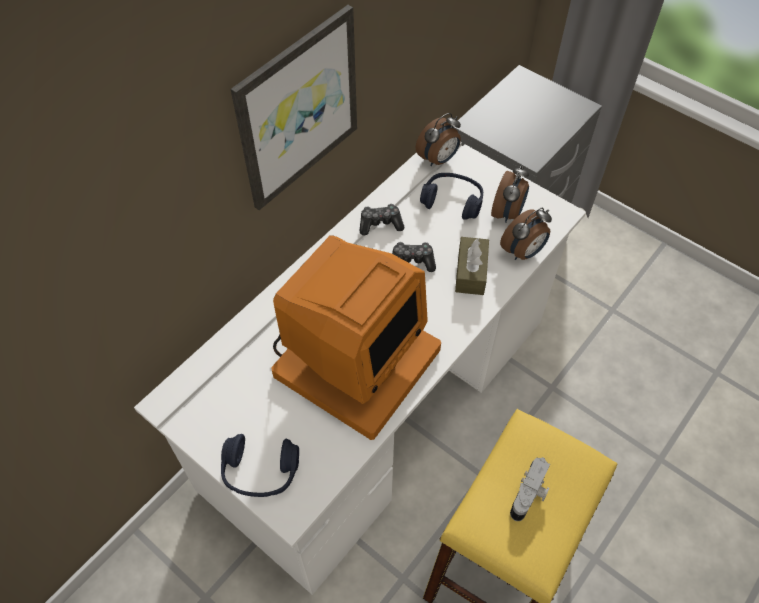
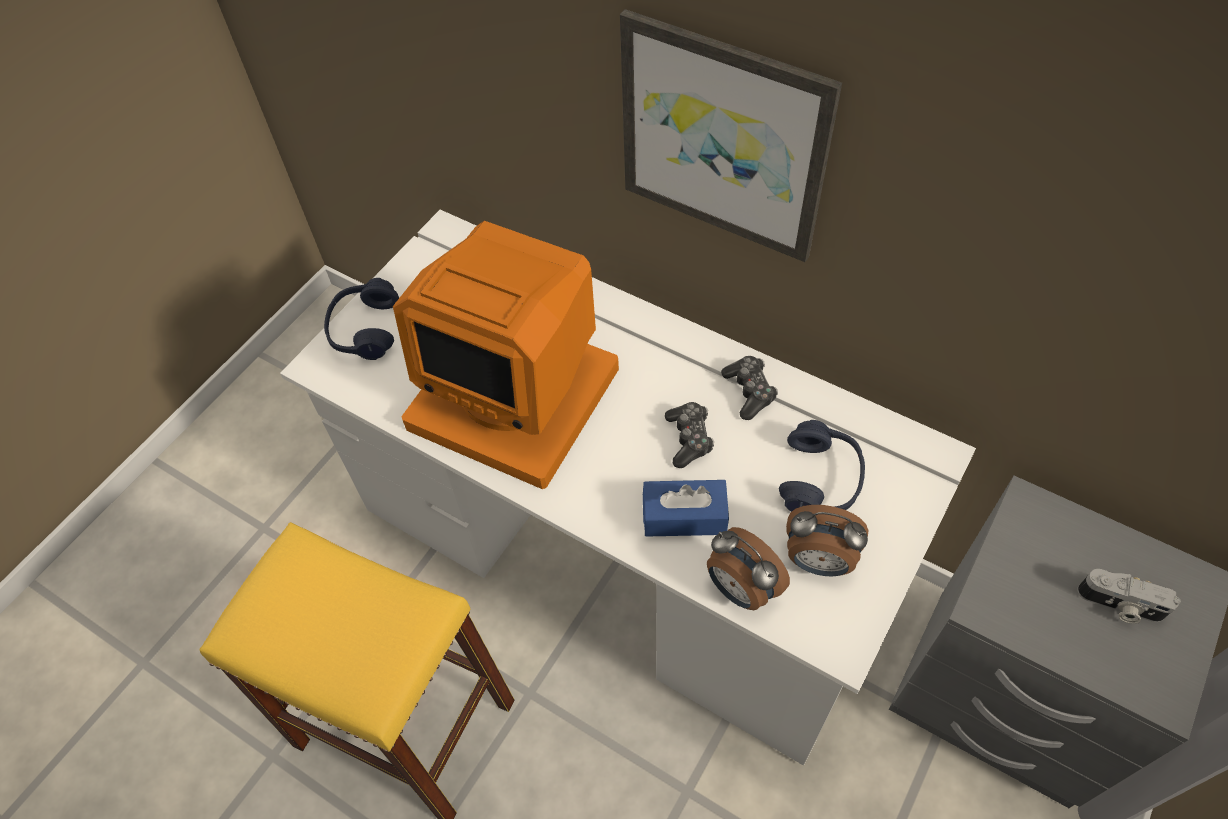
camera: 85 degrees right, 0 degrees up
alarm clock [416,113,461,166] -> none
brown tissue box [455,237,489,295] -> blue tissue box [643,480,729,537]
camera [510,457,550,521] -> camera moved to [1077,569,1181,624]

